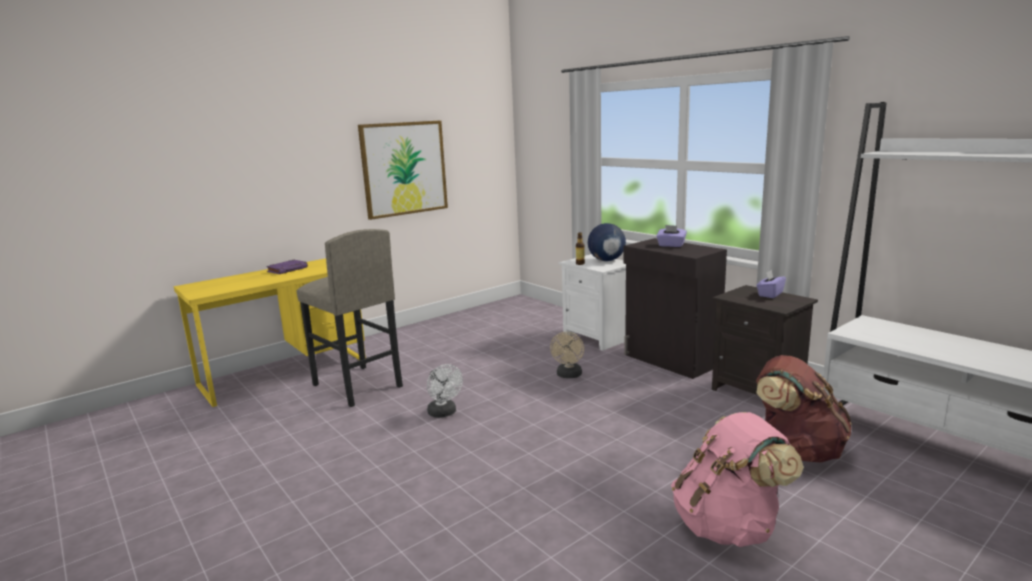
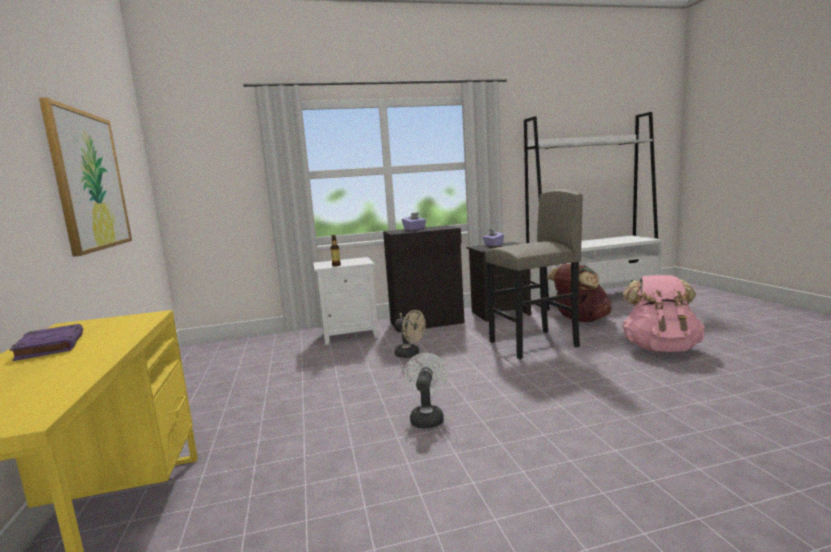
camera: 65 degrees left, 5 degrees down
grey stool [297,229,403,407] -> grey stool moved to [485,189,583,359]
white fan [427,364,463,418] -> white fan turned 75 degrees counterclockwise [405,353,448,428]
globe [588,223,626,261] -> none

